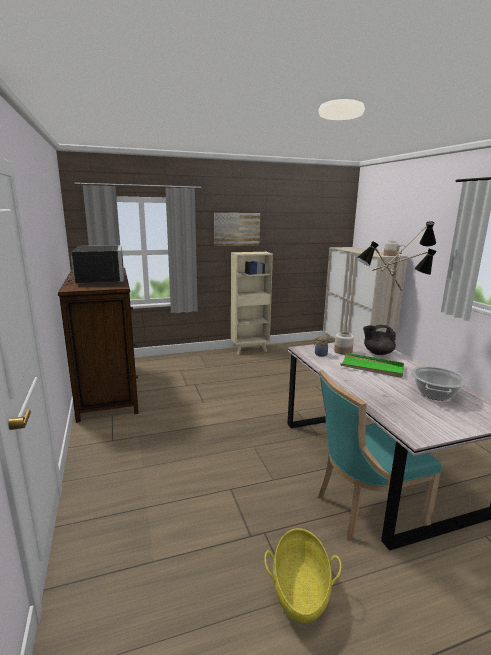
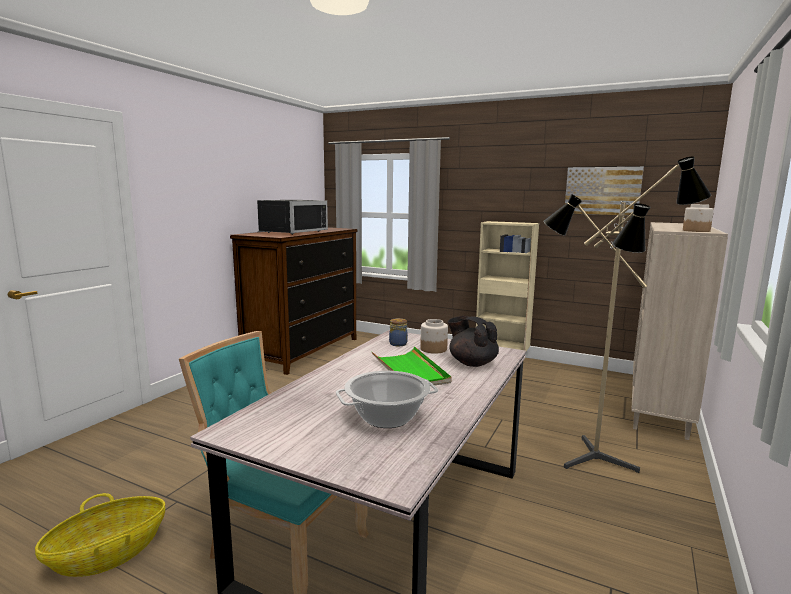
camera: 45 degrees right, 5 degrees down
picture [214,213,260,246] -> picture moved to [565,167,644,215]

